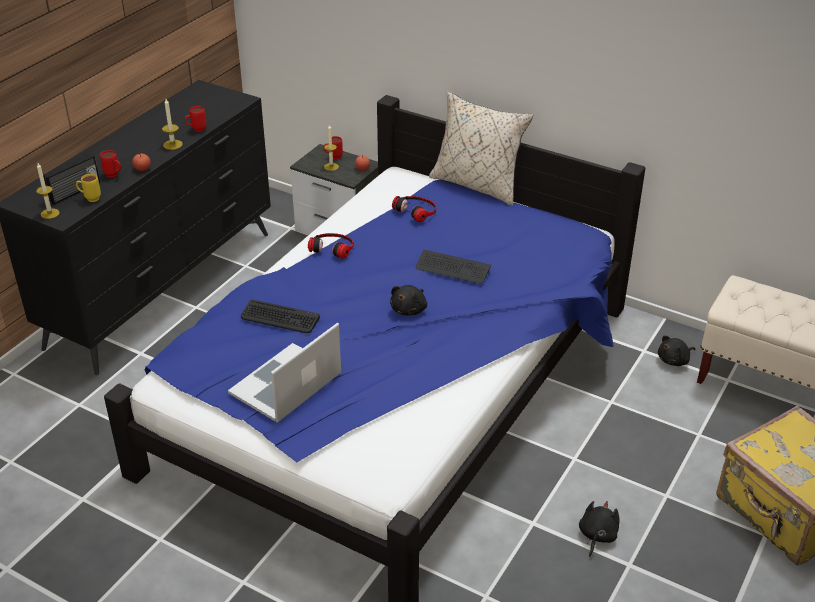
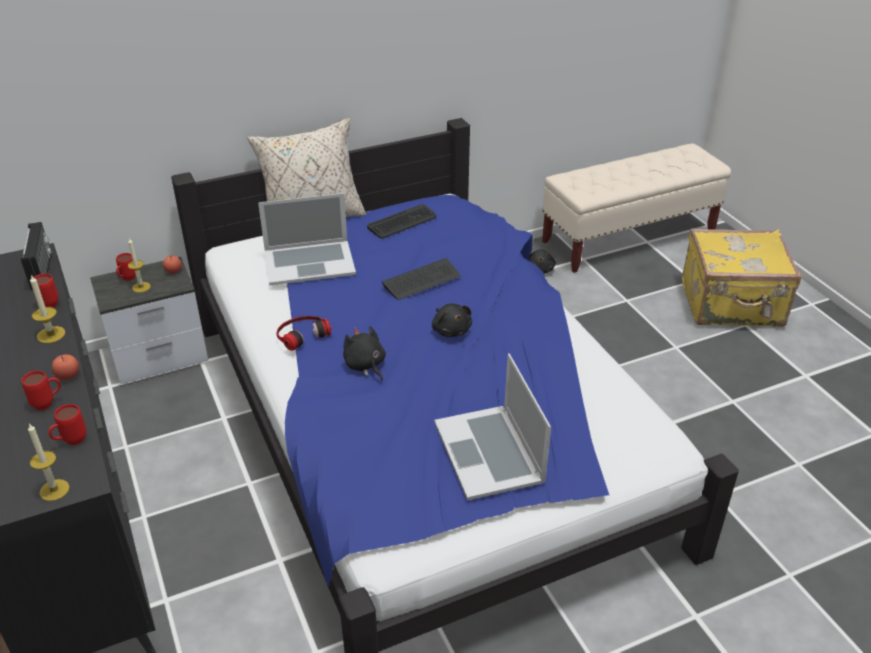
camera: 55 degrees left, 0 degrees up
radio [43,153,100,205] -> radio moved to [21,222,52,290]
yellow mug [76,174,101,202] -> red mug [48,404,87,445]
keyboard [241,299,320,333] -> keyboard moved to [367,204,437,238]
headphones [392,196,436,222] -> laptop [258,193,356,286]
black plush toy [579,501,620,557] -> black plush toy moved to [343,326,386,382]

